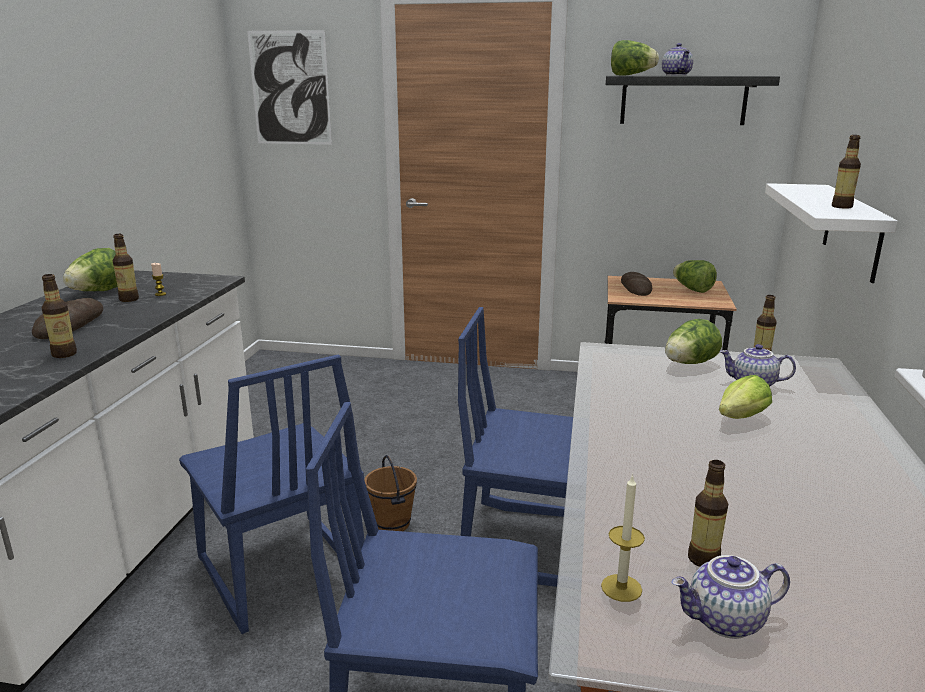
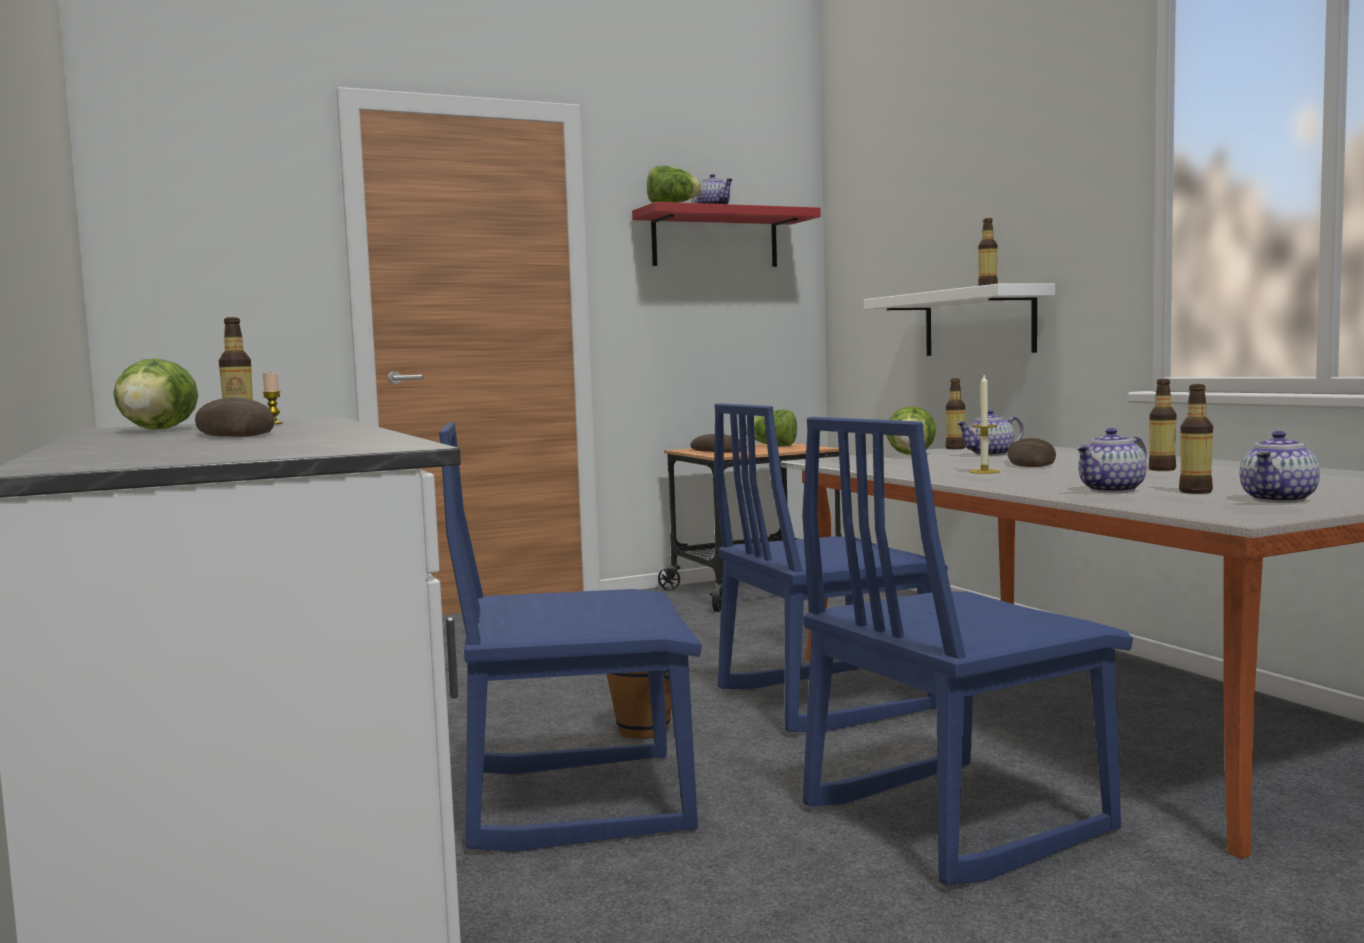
camera: 35 degrees left, 15 degrees down
bottle [42,274,77,358] -> bottle moved to [1148,379,1176,471]
blue chair [179,355,365,634] -> blue chair turned 150 degrees clockwise [439,422,702,852]
picture [247,30,332,145] -> none
candle [601,474,645,602] -> candle moved to [969,375,1000,474]
black shelf [606,76,780,125] -> red shelf [632,202,821,267]
lettuce [719,375,772,419] -> bread [1007,438,1056,467]
none -> teapot [1076,428,1147,493]

